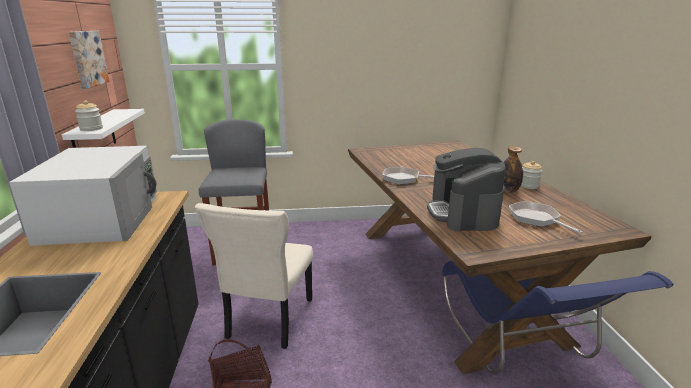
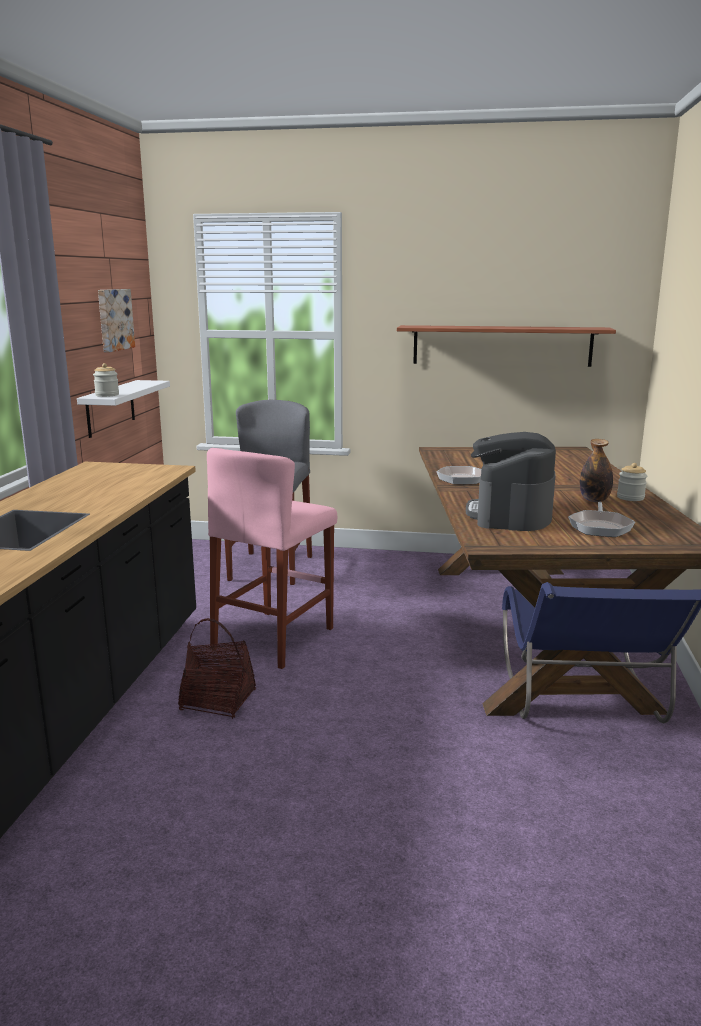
camera: 15 degrees right, 5 degrees down
white microwave [9,146,157,246] -> none
beige chair [195,203,313,349] -> pink stool [207,448,337,669]
frying pan [509,201,583,234] -> frying pan turned 150 degrees counterclockwise [568,502,635,537]
none -> shelf [397,325,616,367]

